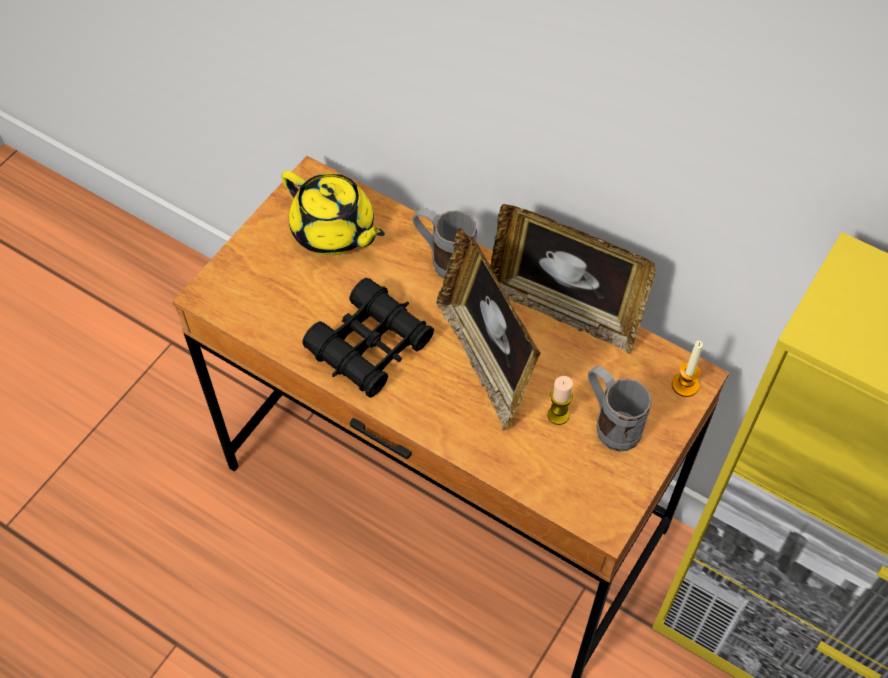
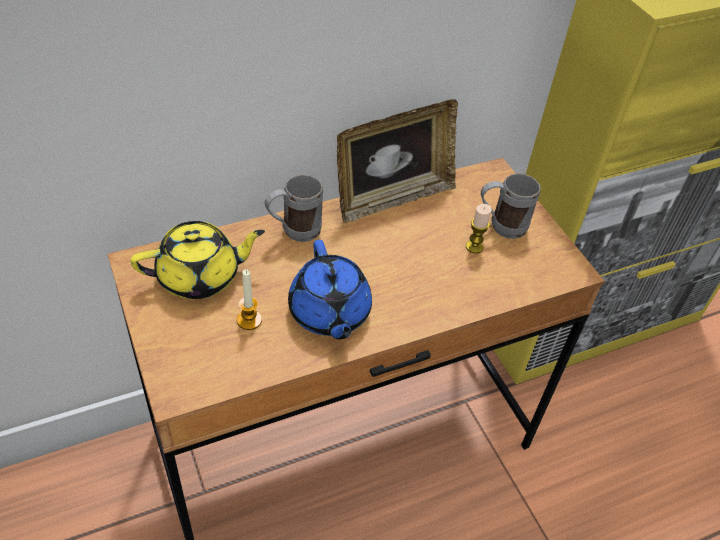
camera: 60 degrees left, 10 degrees down
black binoculars [302,278,434,398] -> blue teapot [288,240,372,339]
picture frame [437,228,540,431] -> none
candle [672,341,703,397] -> candle moved to [237,269,262,330]

